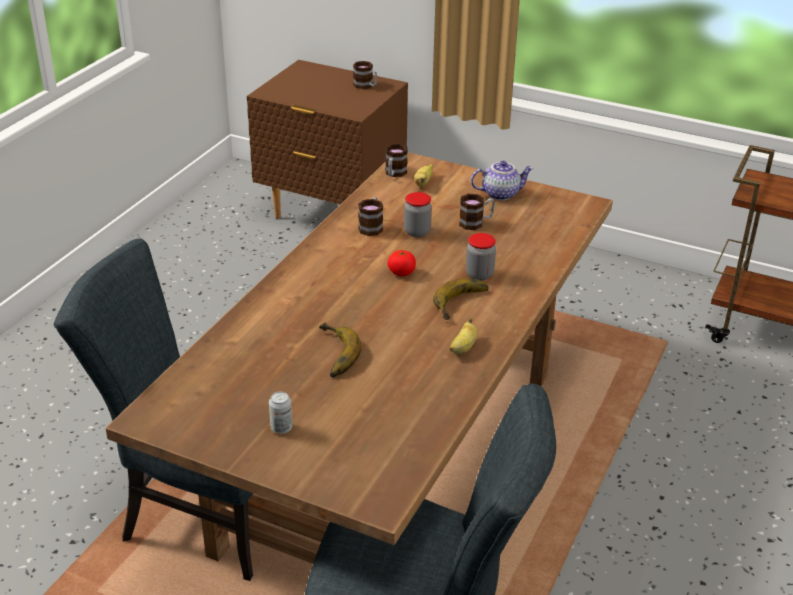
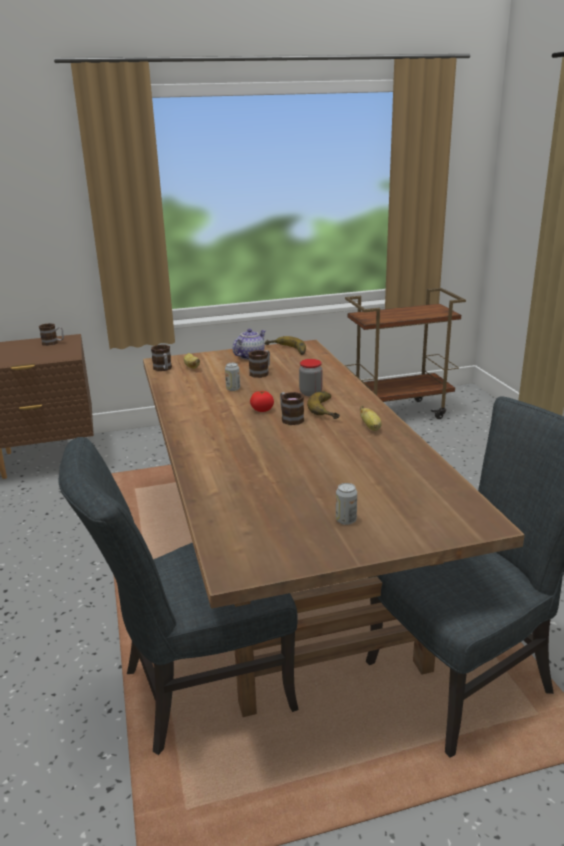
camera: 40 degrees left, 10 degrees down
banana [319,323,361,377] -> banana moved to [264,336,306,355]
mug [358,197,383,236] -> mug moved to [280,392,304,425]
jar [404,192,432,237] -> can [225,363,240,391]

